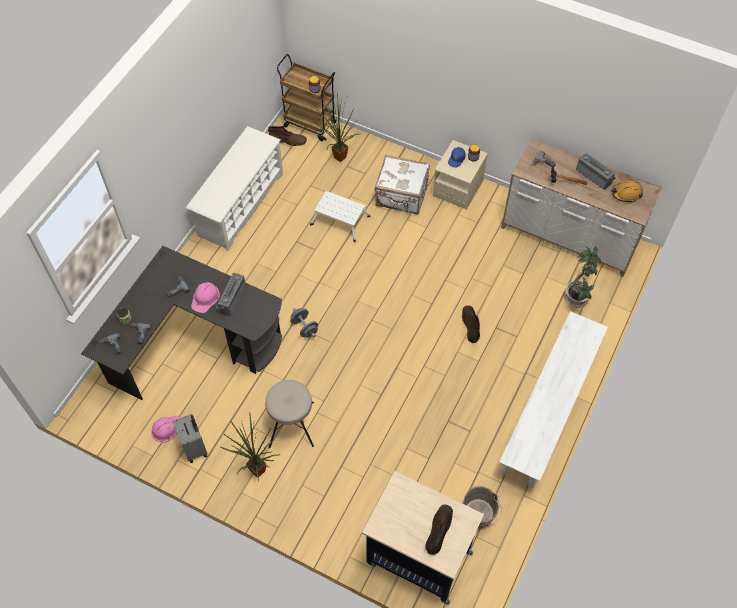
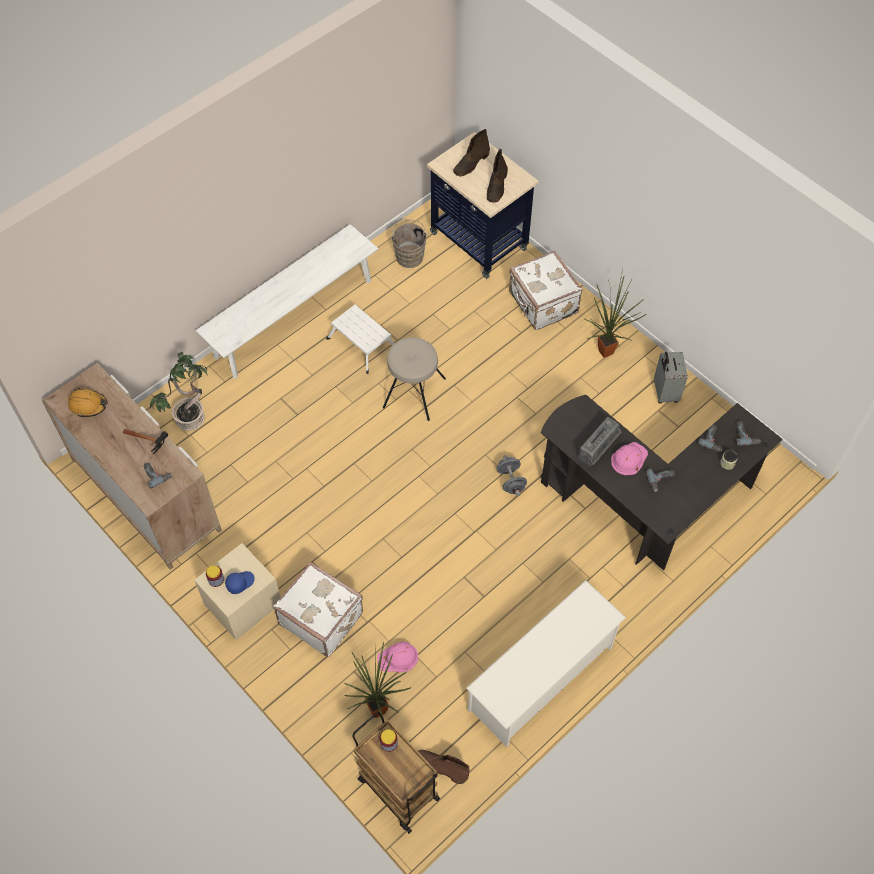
camera: 160 degrees left, 0 degrees up
pink hard hat [151,415,180,442] -> pink hard hat moved to [377,642,418,672]
beige stool [265,380,314,448] -> beige stool moved to [383,337,446,421]
white step ladder [310,191,371,243] -> white step ladder moved to [326,304,395,374]
brown boot [462,305,480,343] -> brown boot moved to [487,149,508,203]
radio [576,153,616,190] -> none
none -> white suitcase [509,251,582,330]

